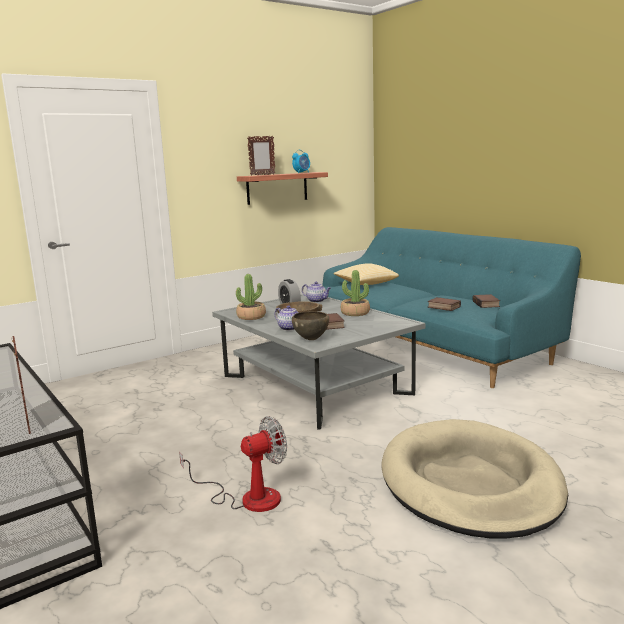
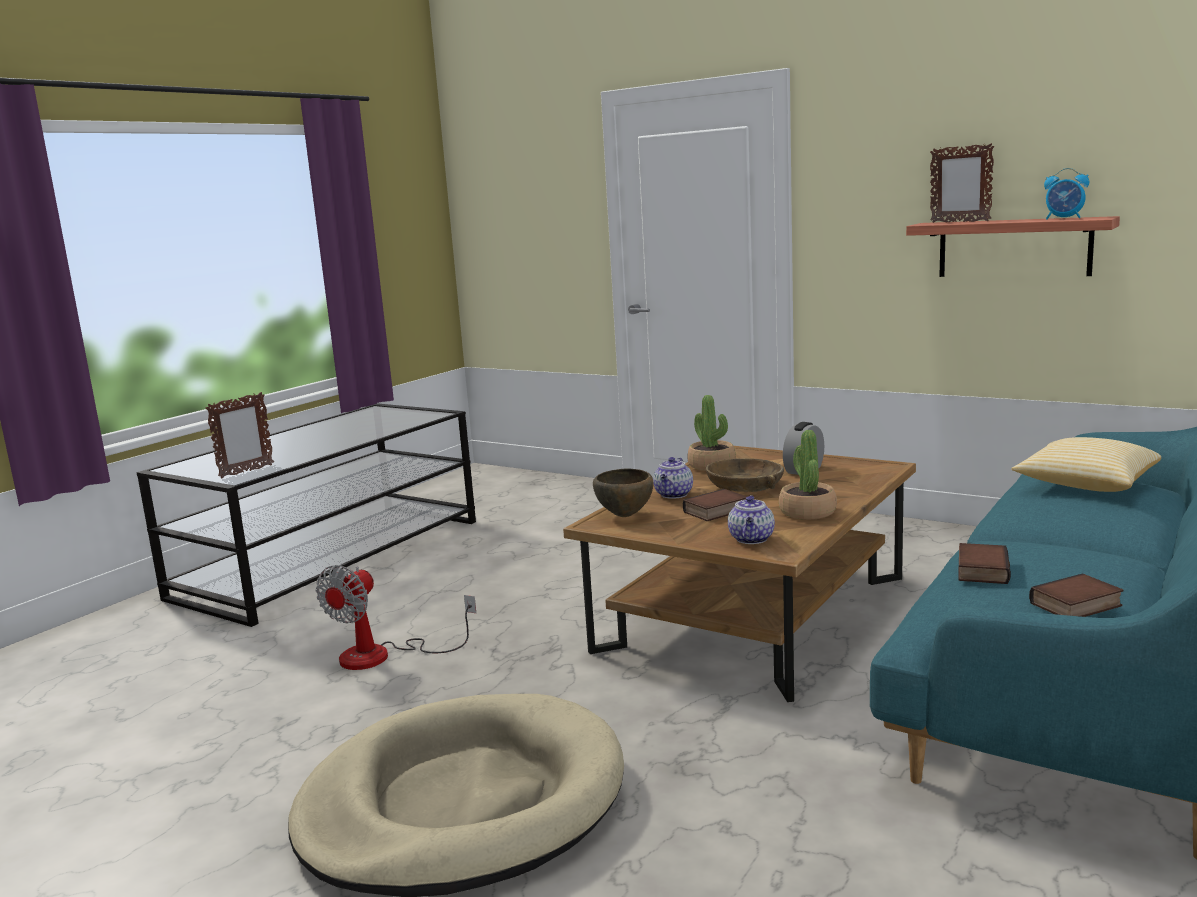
camera: 70 degrees right, 0 degrees up
fan [179,416,287,512] -> fan turned 75 degrees clockwise [316,565,476,670]
grey coffee table [212,294,425,429] -> brown coffee table [563,446,916,702]
teapot [302,282,331,303] -> teapot moved to [728,495,775,544]

